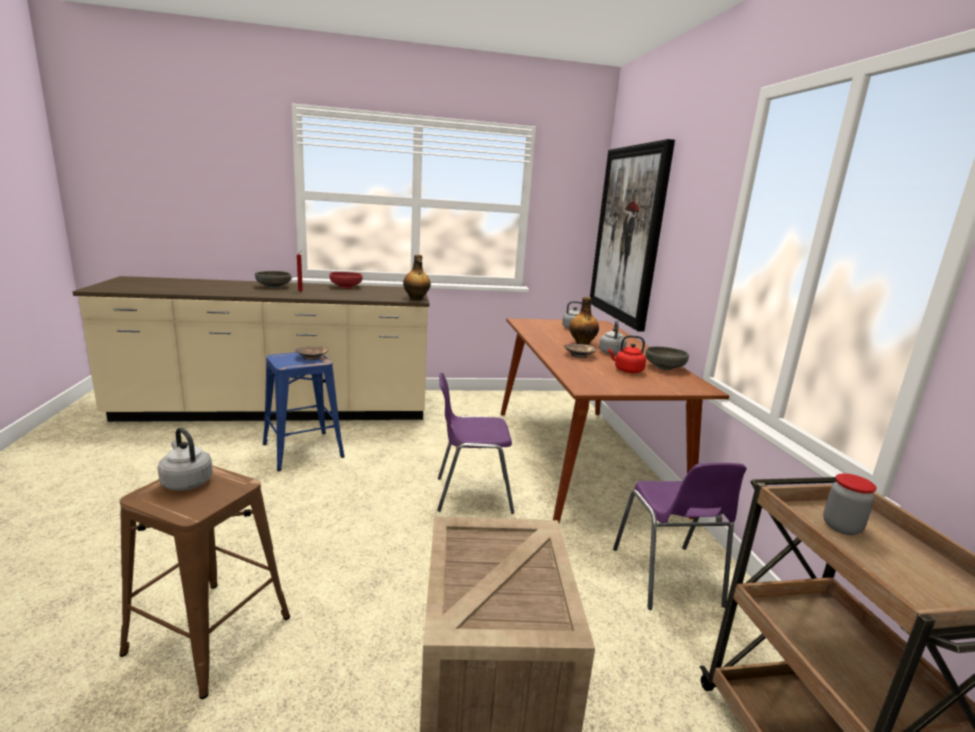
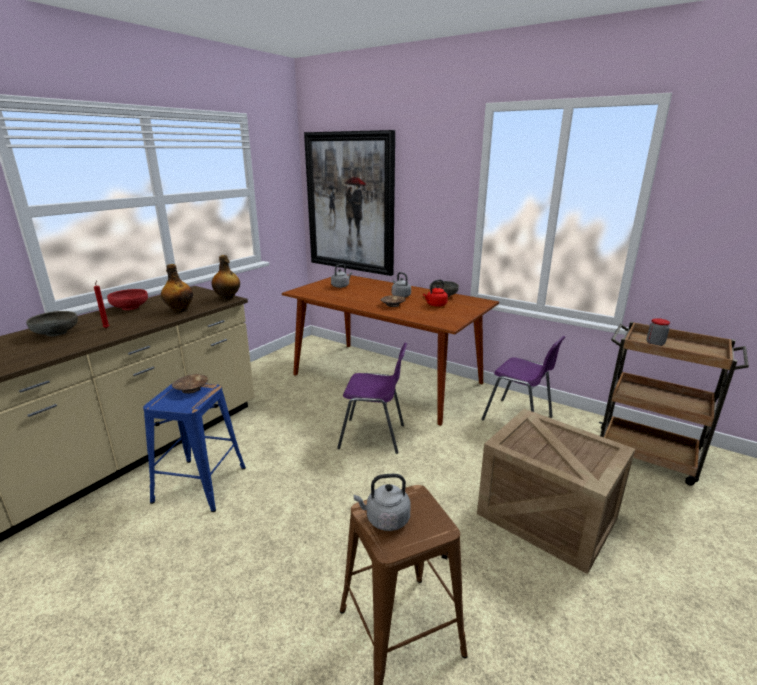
camera: 45 degrees left, 5 degrees up
purple chair [437,373,515,514] -> purple chair turned 120 degrees counterclockwise [337,343,407,454]
bottle [569,297,599,345] -> bottle moved to [161,264,193,313]

